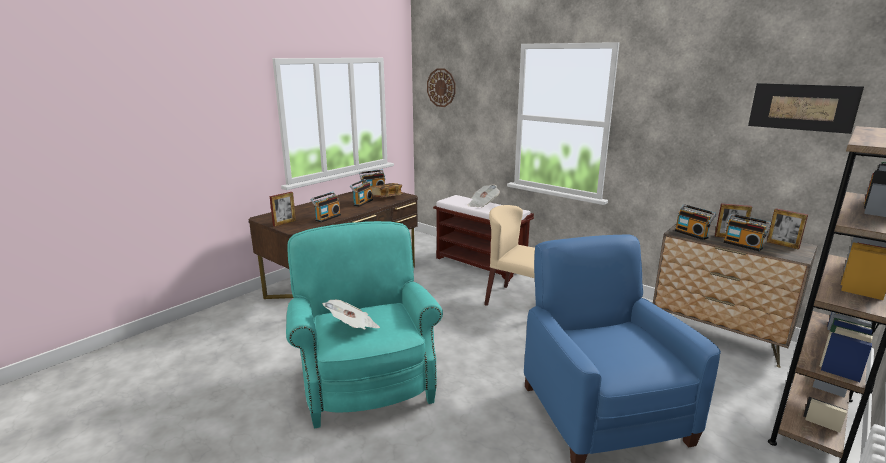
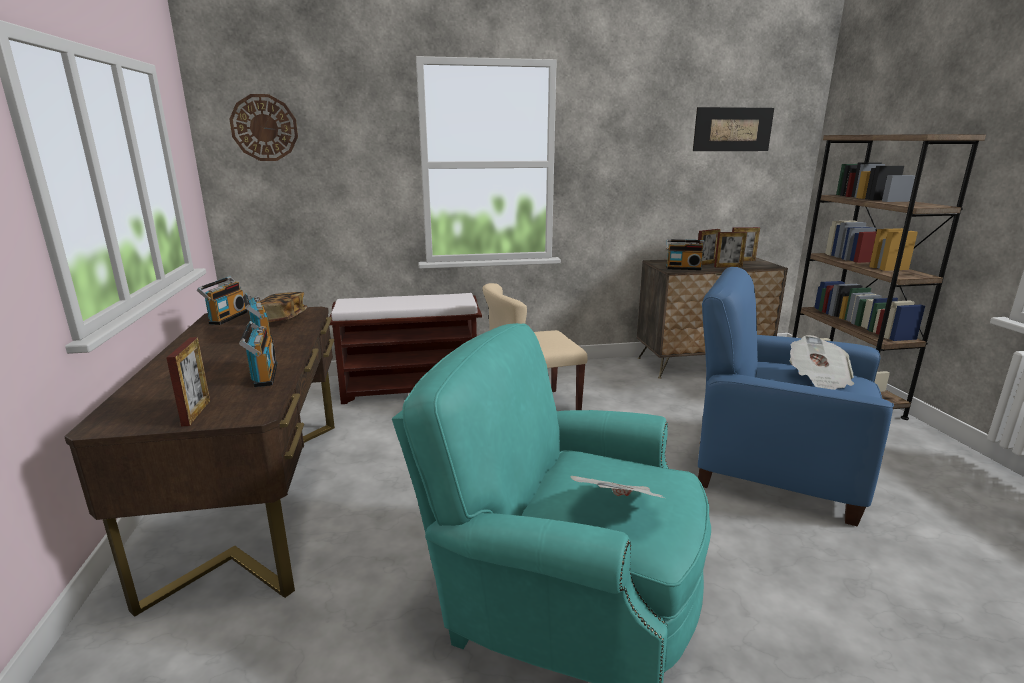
camera: 50 degrees left, 0 degrees up
newspaper [468,184,500,207] -> newspaper moved to [790,335,854,390]
radio [723,214,771,251] -> picture frame [714,232,747,267]

